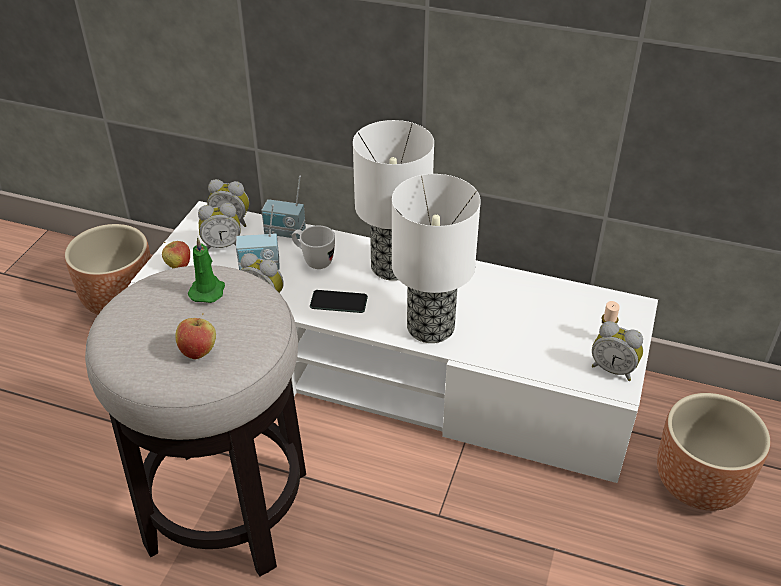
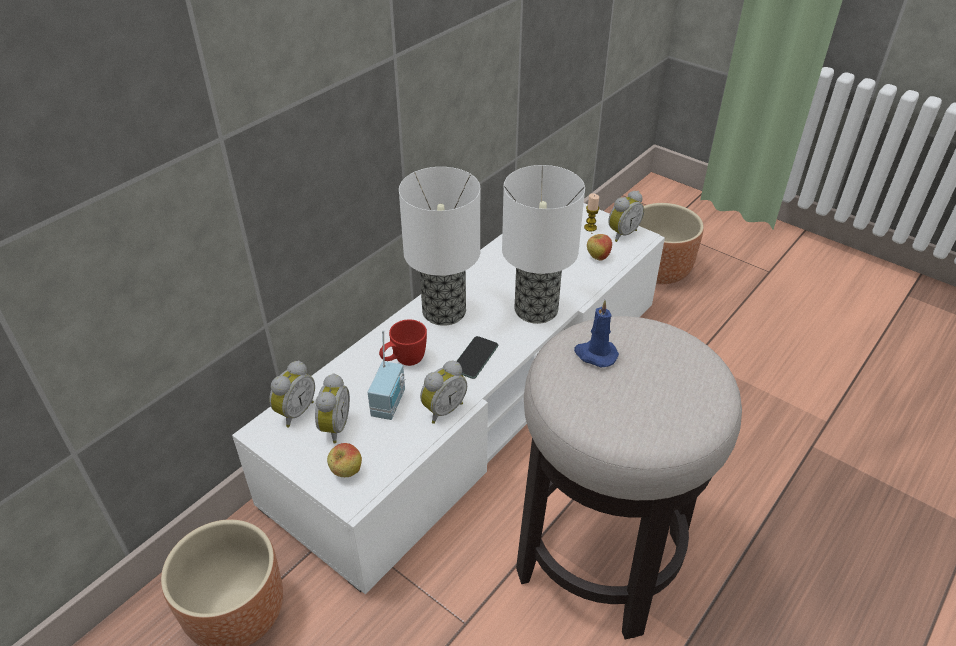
camera: 70 degrees left, 0 degrees up
apple [175,313,216,359] -> apple moved to [587,233,612,261]
green candle [188,237,225,303] -> blue candle [574,300,619,367]
radio [261,176,306,239] -> none
white mug [292,226,335,269] -> red mug [379,319,427,366]

